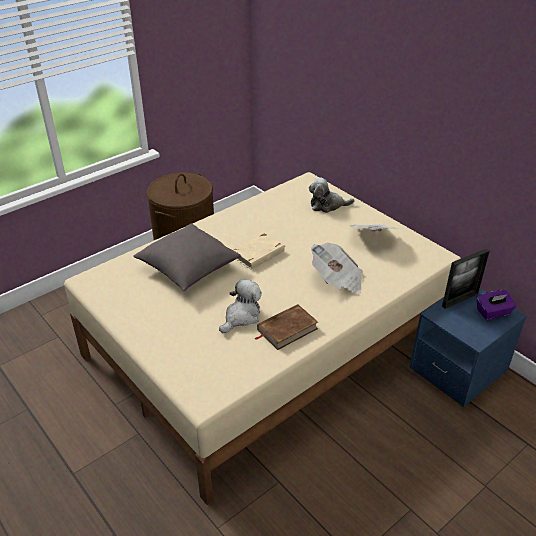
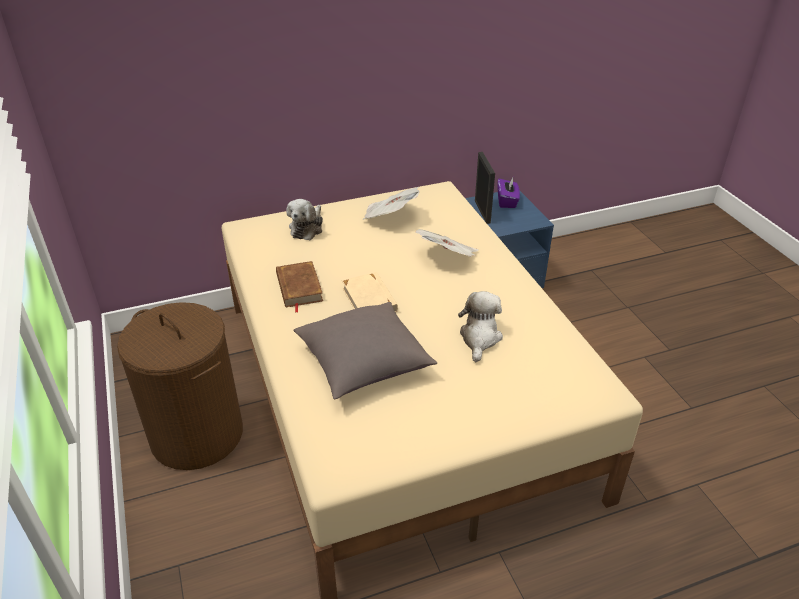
camera: 70 degrees left, 0 degrees up
plush toy [219,279,262,333] -> plush toy turned 45 degrees clockwise [458,291,503,362]
brown book [255,304,318,350] -> brown book moved to [276,261,323,313]

